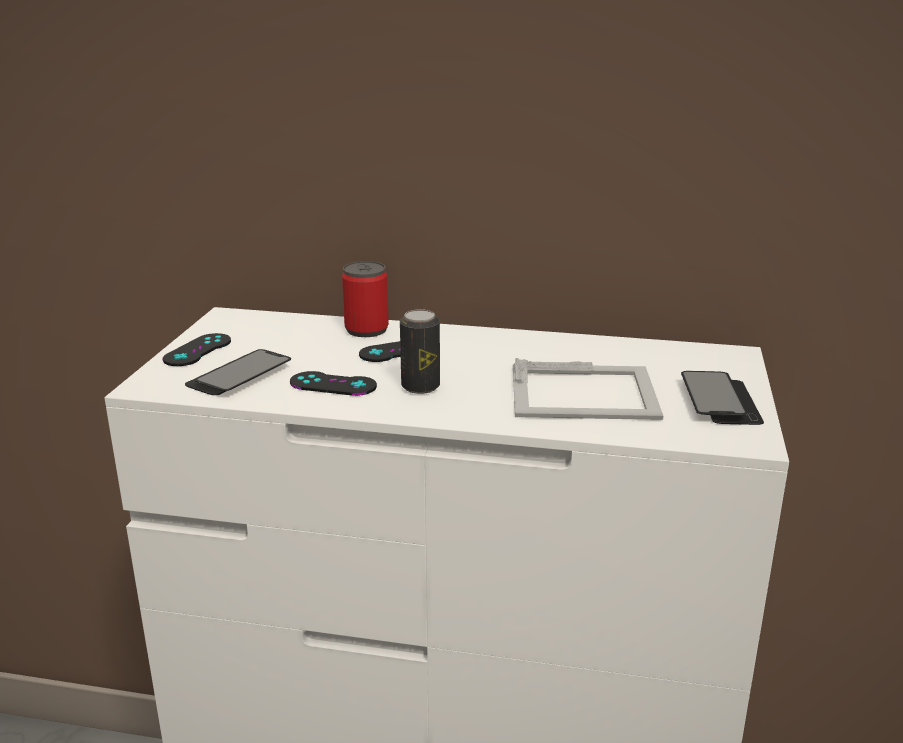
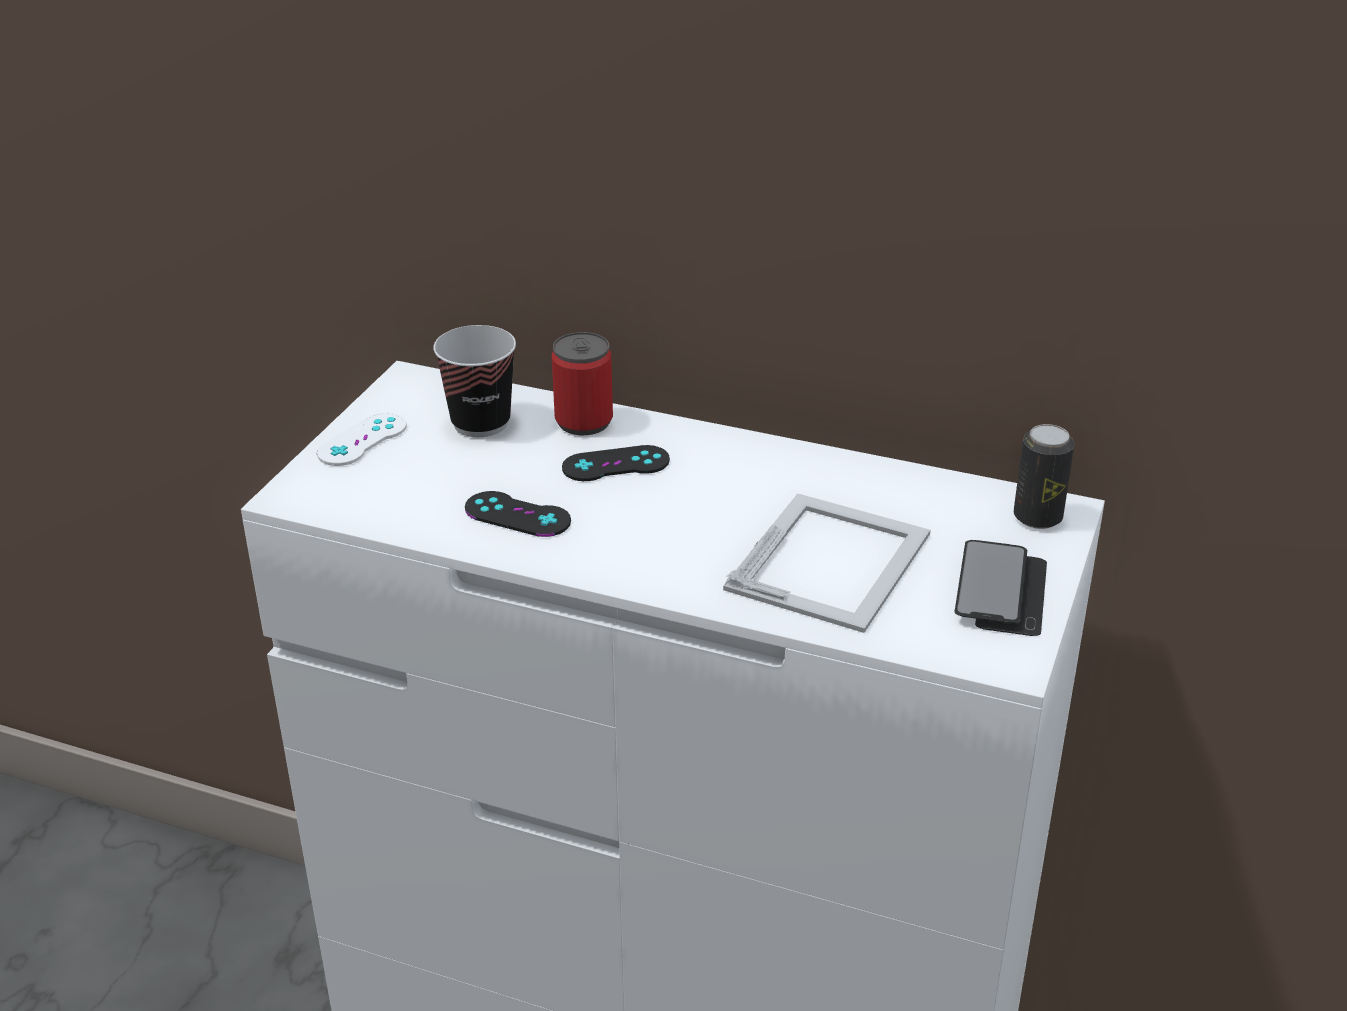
camera: 10 degrees right, 10 degrees up
black game controller [162,333,231,366] -> white game controller [317,413,407,466]
phone [185,349,291,395] -> none
can [400,309,440,394] -> can moved to [1014,424,1075,529]
picture frame [513,358,663,420] -> picture frame turned 75 degrees counterclockwise [723,493,930,633]
none -> cup [433,325,516,437]

